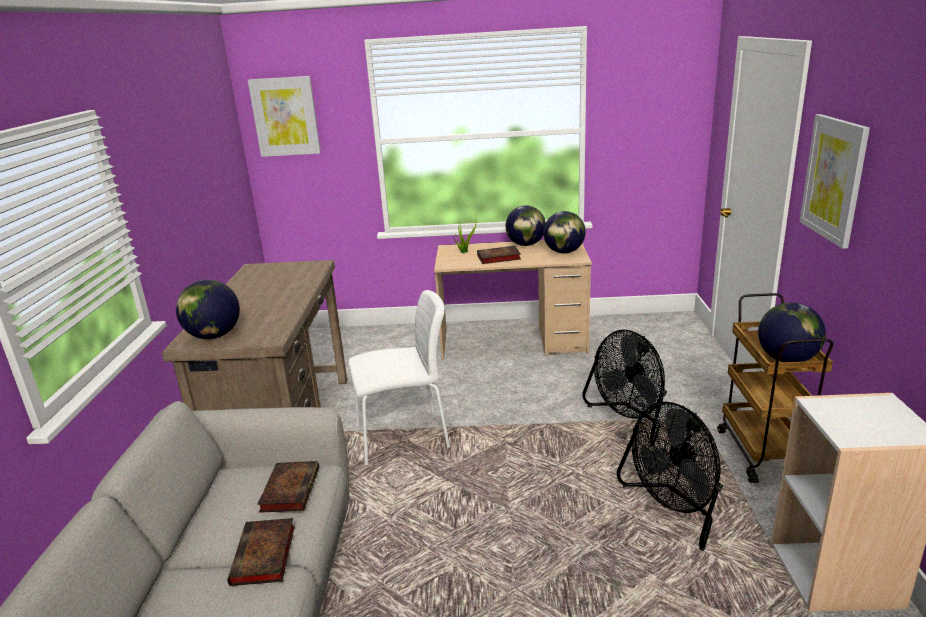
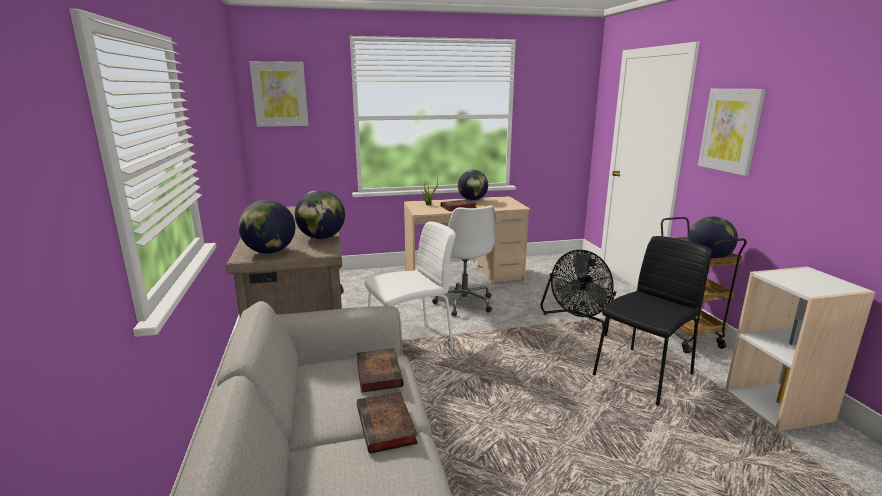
camera: 15 degrees left, 5 degrees down
globe [543,211,586,253] -> globe moved to [295,190,345,239]
black fan [617,402,723,551] -> black chair [593,236,712,406]
none -> white office chair [432,206,496,316]

